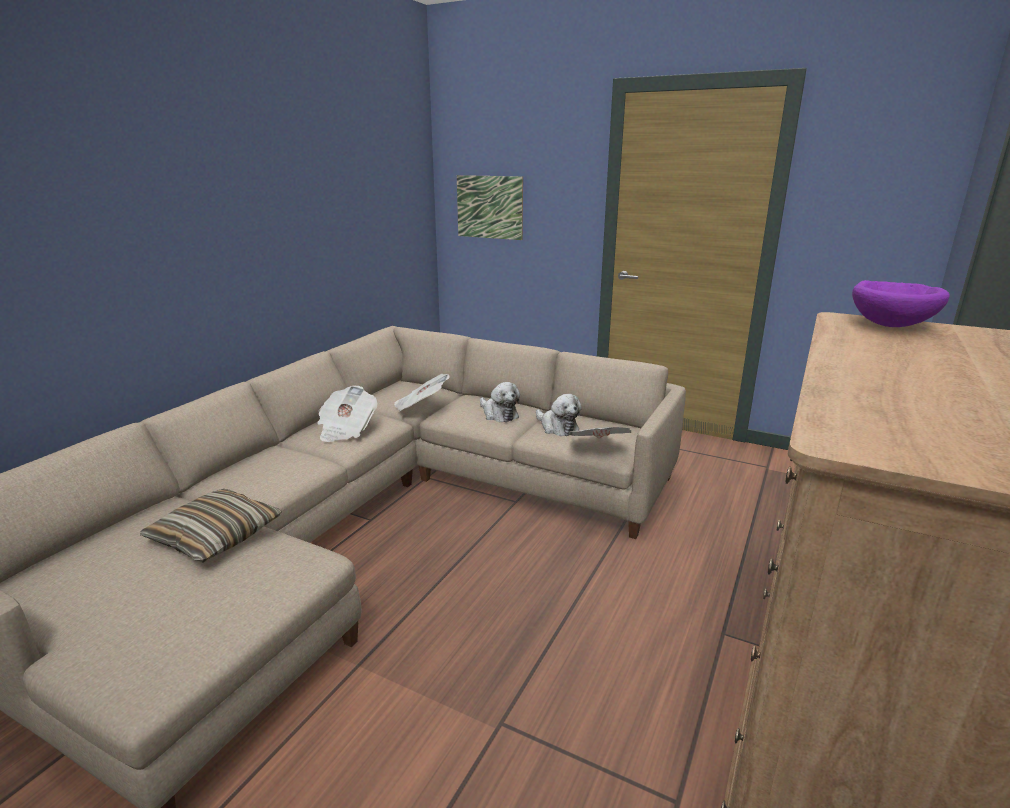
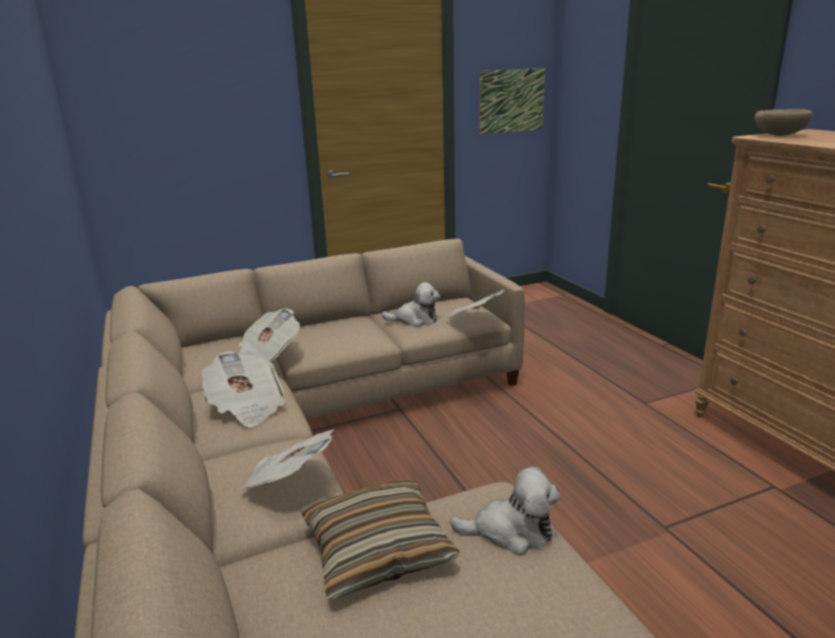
camera: 50 degrees left, 0 degrees up
picture [457,175,523,240] -> picture moved to [479,68,545,134]
plush toy [480,382,520,422] -> plush toy moved to [450,466,560,556]
purple bowl [852,280,950,327] -> beige bowl [755,109,813,136]
none -> newspaper [239,429,334,490]

